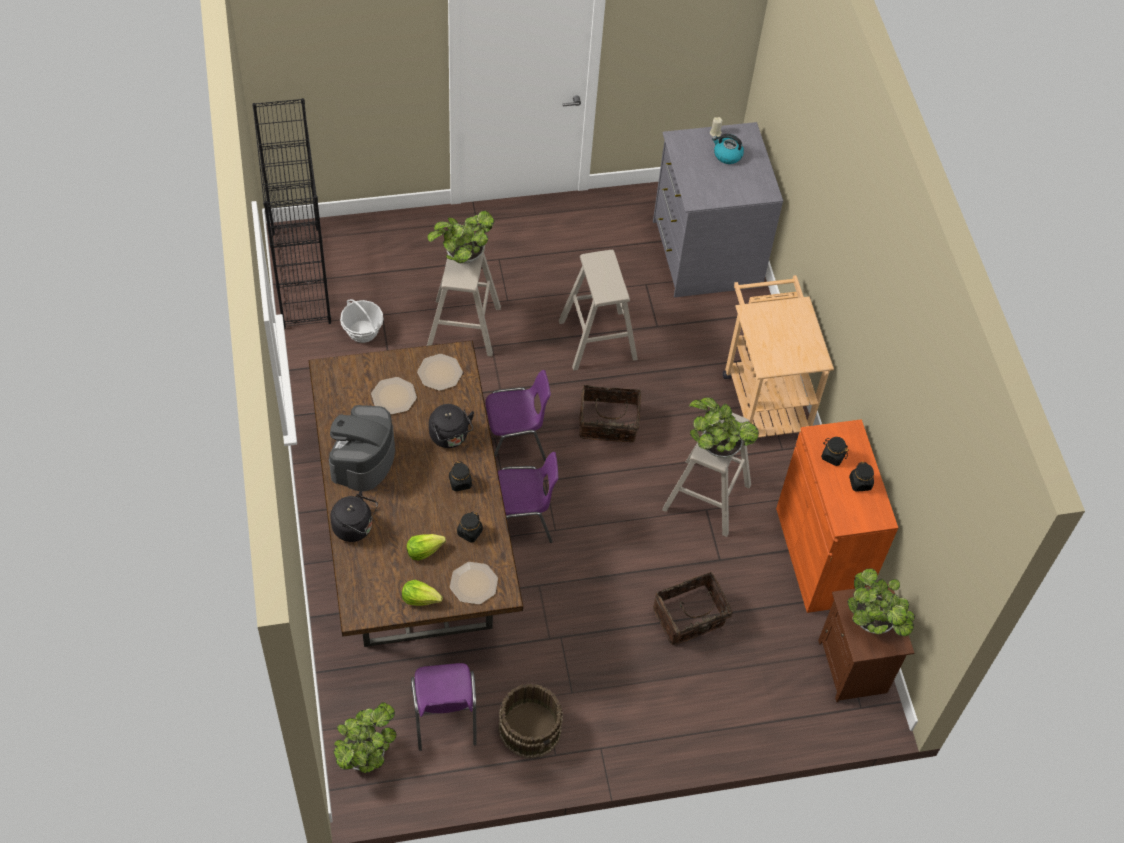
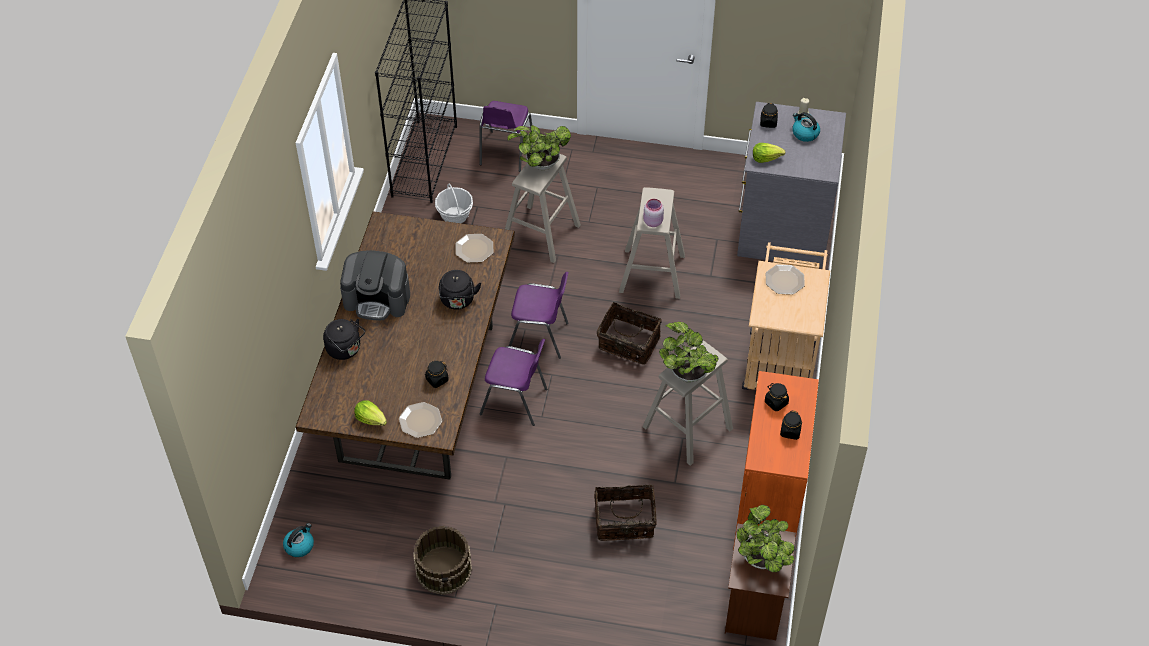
camera: 25 degrees right, 5 degrees down
coffee machine [329,405,395,492] -> coffee machine turned 120 degrees counterclockwise [340,250,410,321]
potted plant [334,702,397,773] -> kettle [283,523,314,557]
plate [371,377,417,415] -> plate moved to [766,265,805,295]
lettuce [407,534,446,560] -> lettuce moved to [753,143,786,163]
purple chair [411,663,476,751] -> purple chair moved to [479,101,532,172]
black jar [449,461,472,491] -> black jar moved to [760,103,778,128]
none -> pink jar [643,199,664,227]

